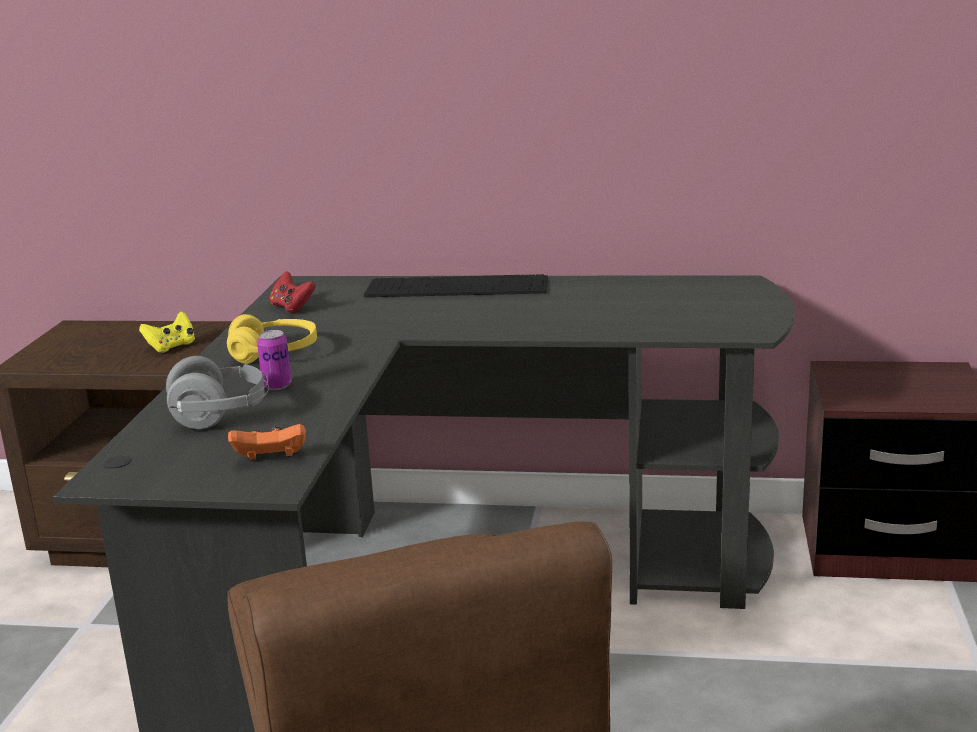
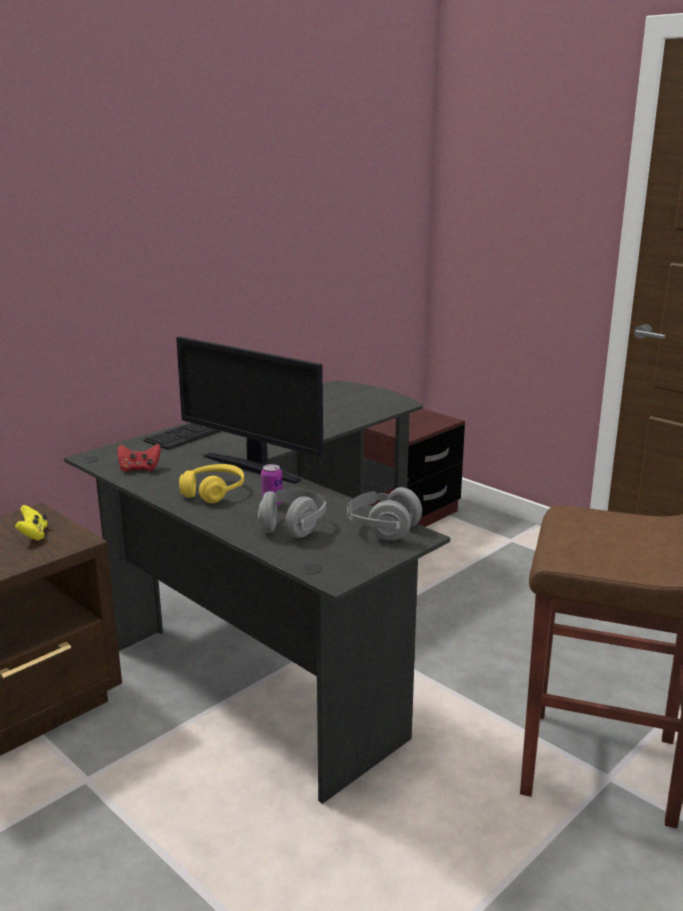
camera: 55 degrees left, 0 degrees up
orange game controller [228,424,306,460] -> grey headphones [347,487,423,541]
none -> monitor [176,336,323,484]

